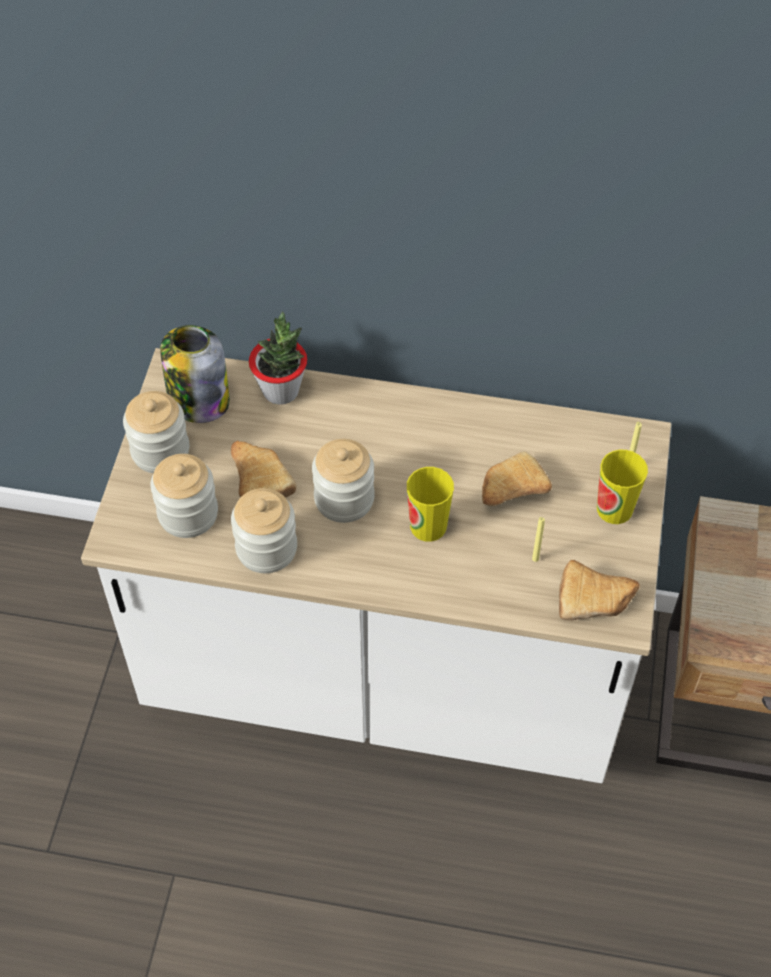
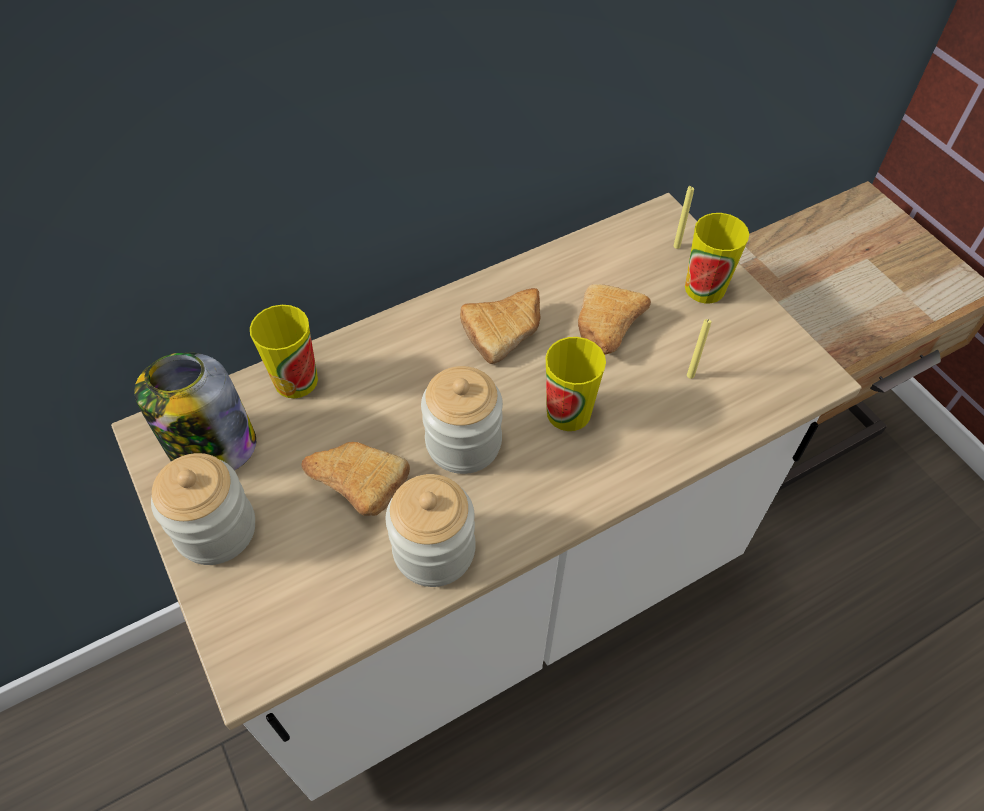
camera: 40 degrees left, 0 degrees up
jar [150,454,218,538] -> none
potted plant [249,312,307,405] -> cup [250,305,318,398]
bread [559,560,640,620] -> bread moved to [460,288,541,364]

